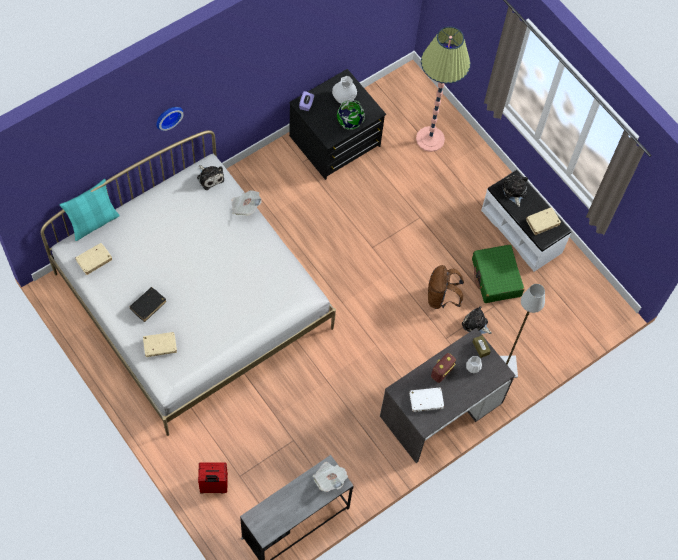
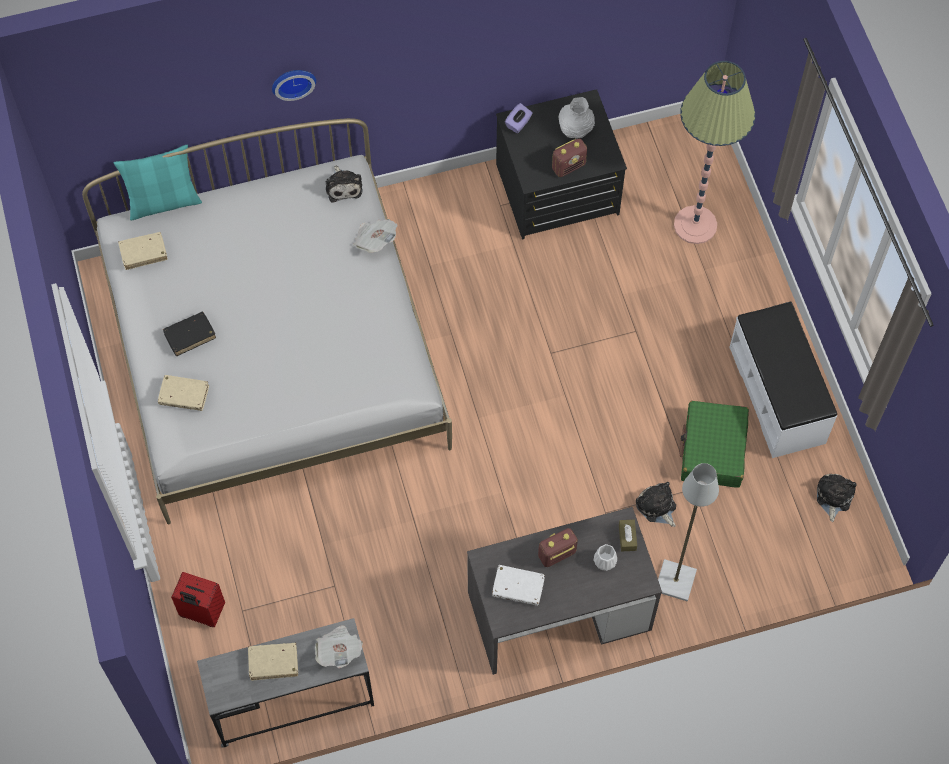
camera: 25 degrees right, 0 degrees up
globe [337,100,365,130] -> radio [552,138,587,177]
brown backpack [428,265,464,309] -> none
plush toy [502,175,528,207] -> plush toy moved to [817,474,857,522]
beige book [526,207,561,235] -> beige book moved to [248,643,298,681]

